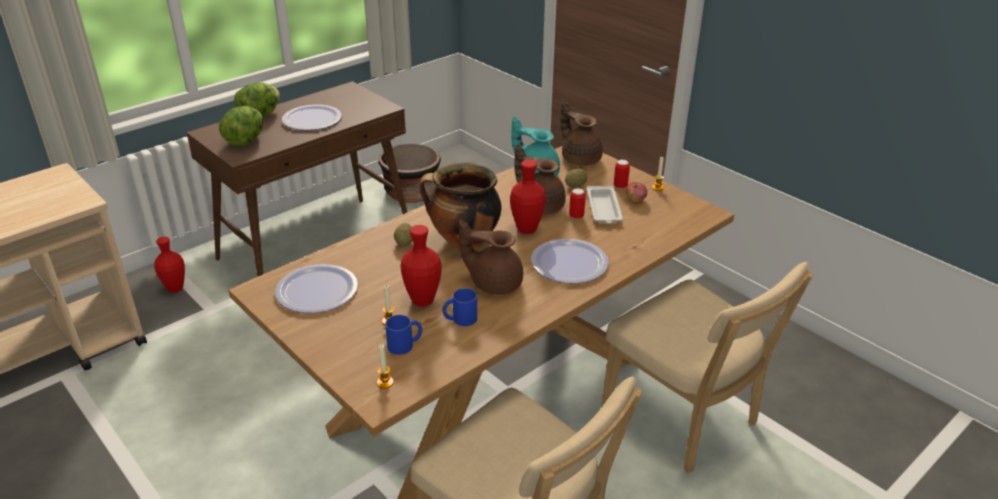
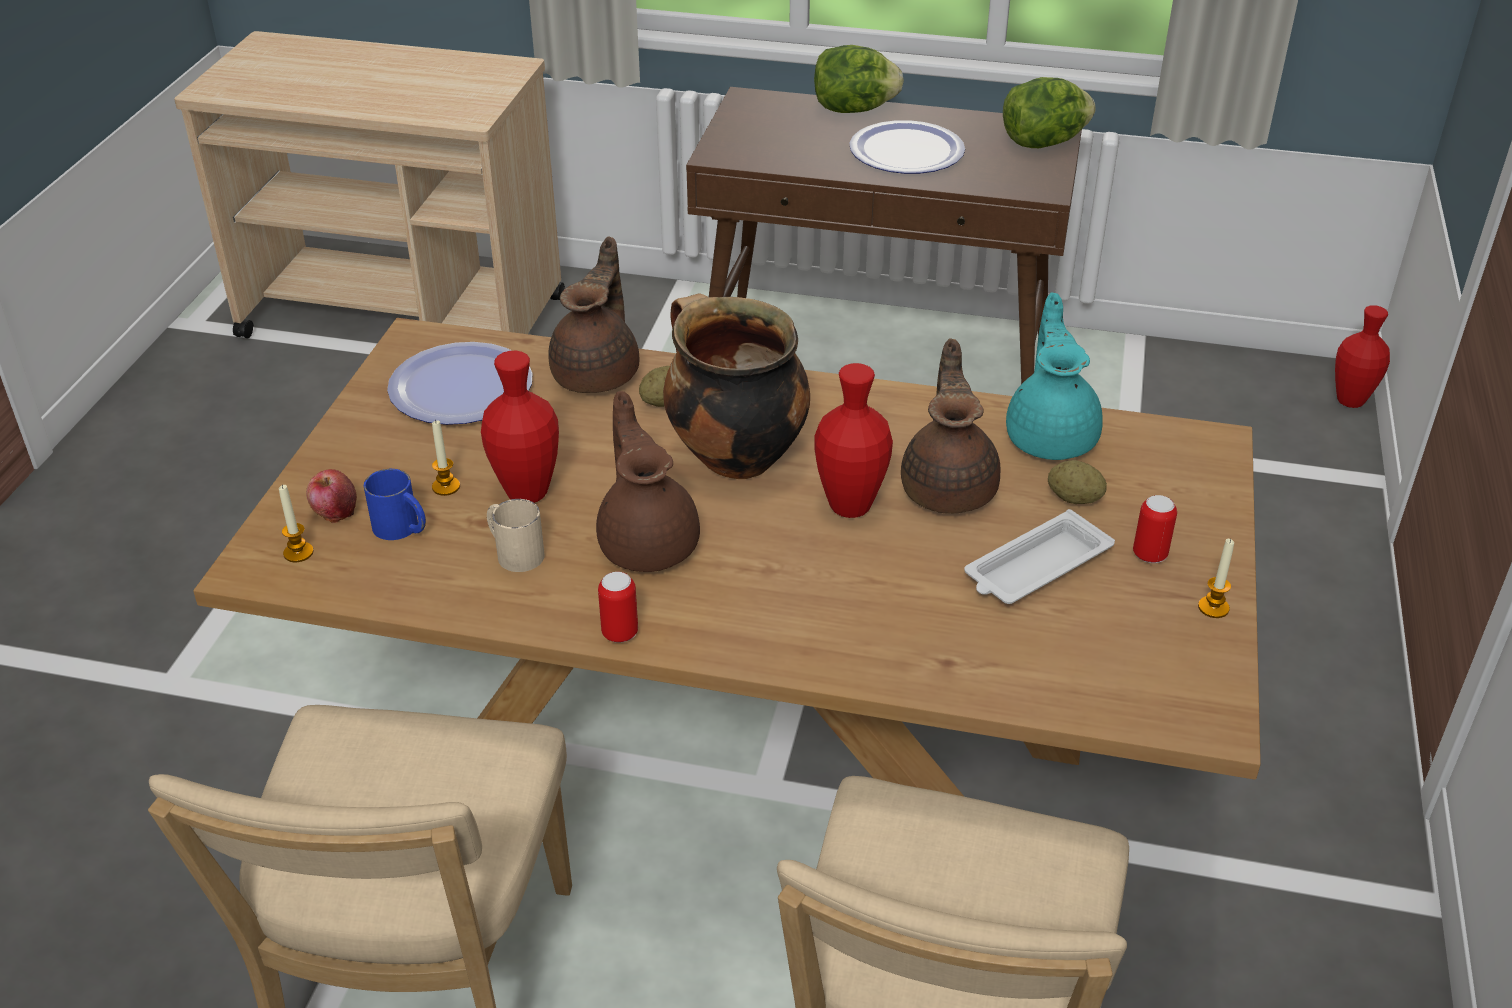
camera: 55 degrees right, 5 degrees up
red vase [154,237,185,293] -> red vase moved to [1335,305,1390,408]
lettuce [219,106,263,146] -> lettuce moved to [1003,77,1096,148]
black planter [378,144,441,203] -> none
blue mug [442,288,477,326] -> beige mug [487,499,545,572]
plate [531,239,609,284] -> none
brown teapot [560,100,603,166] -> brown teapot moved to [548,236,639,393]
can [569,188,586,219] -> can moved to [598,572,638,643]
apple [626,182,647,204] -> apple moved to [306,469,357,523]

